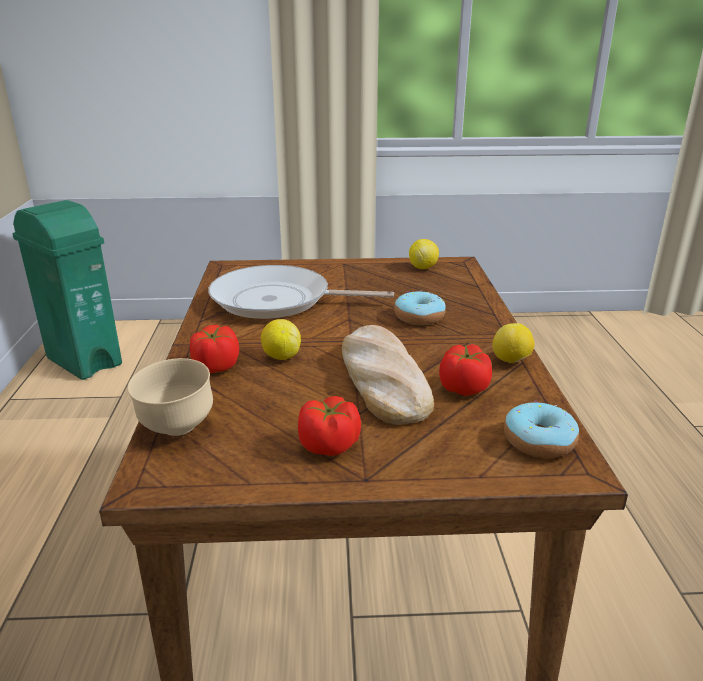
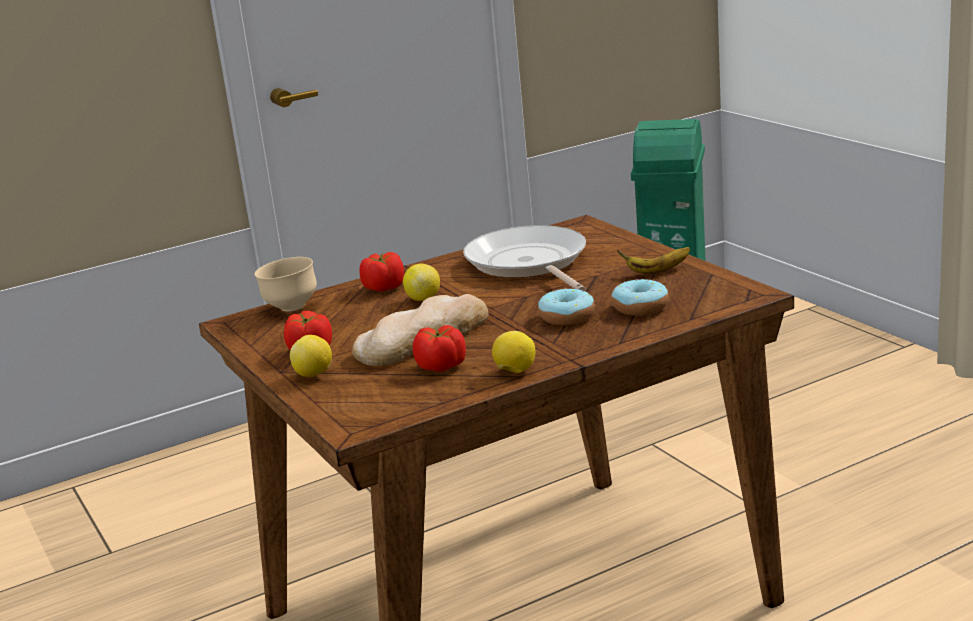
camera: 65 degrees right, 5 degrees down
lemon [409,239,439,269] -> lemon moved to [290,335,332,377]
donut [504,401,579,458] -> donut moved to [612,279,669,316]
none -> banana [617,247,690,274]

